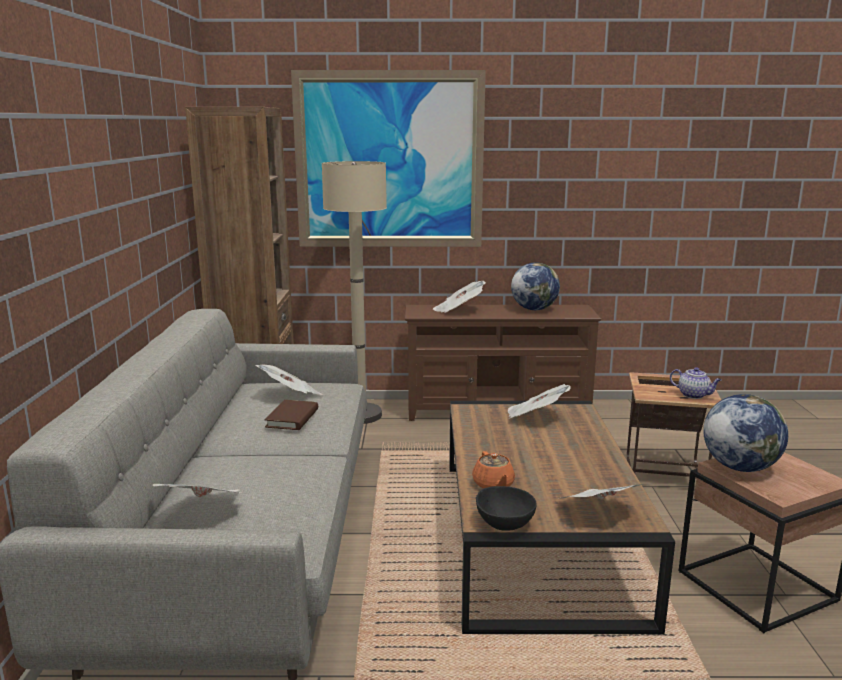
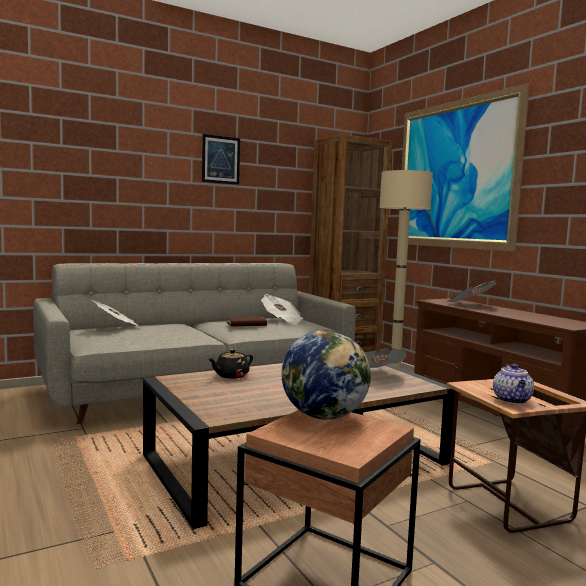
camera: 60 degrees right, 10 degrees down
orange teapot [472,451,515,489] -> black teapot [208,349,253,379]
black bowl [476,486,537,531] -> none
globe [511,263,560,310] -> none
newspaper [563,484,644,500] -> none
none -> picture [202,134,240,185]

